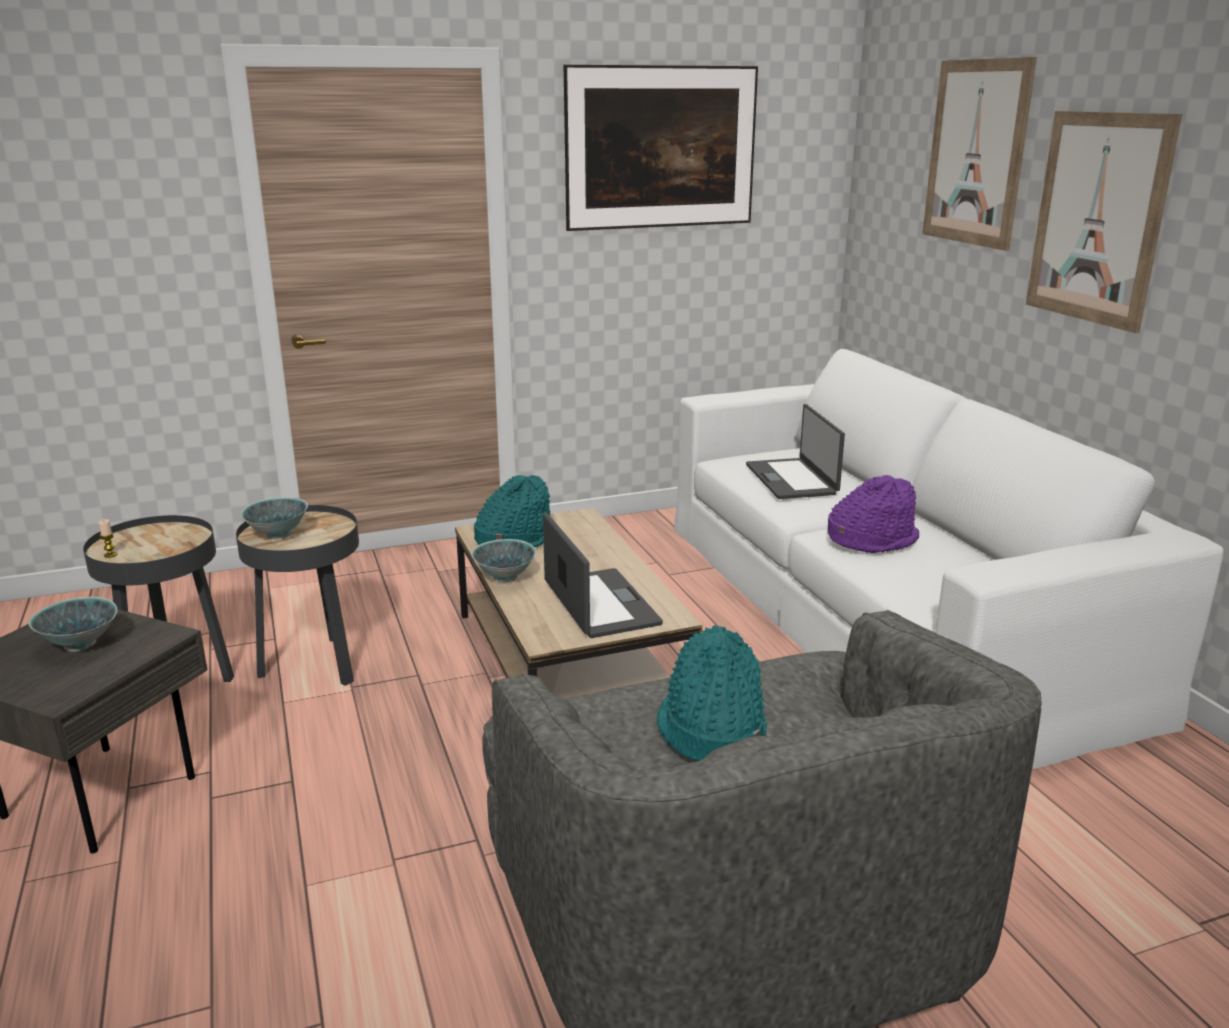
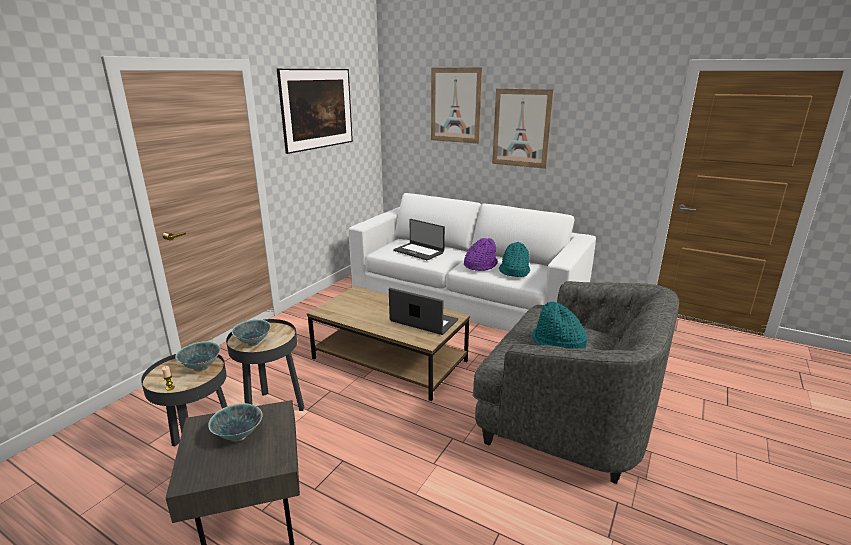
camera: 40 degrees left, 0 degrees up
bowl [472,539,536,582] -> bowl moved to [175,342,220,371]
turquoise hat [474,475,551,547] -> turquoise hat moved to [499,242,530,277]

